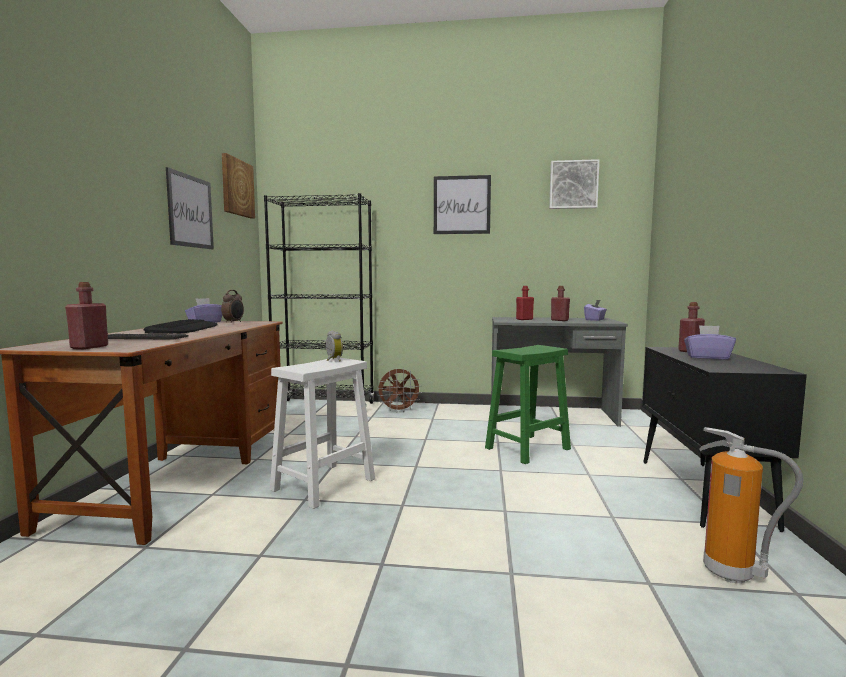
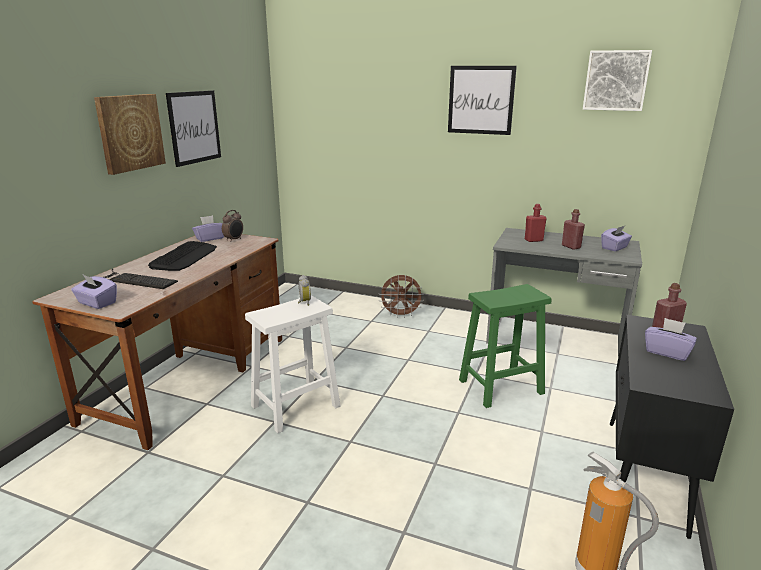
camera: 15 degrees right, 15 degrees up
red bottle [65,282,108,349] -> purple tissue box [71,274,117,309]
picture [222,153,255,219] -> picture moved to [94,94,166,175]
black bookcase [264,193,374,406] -> none

